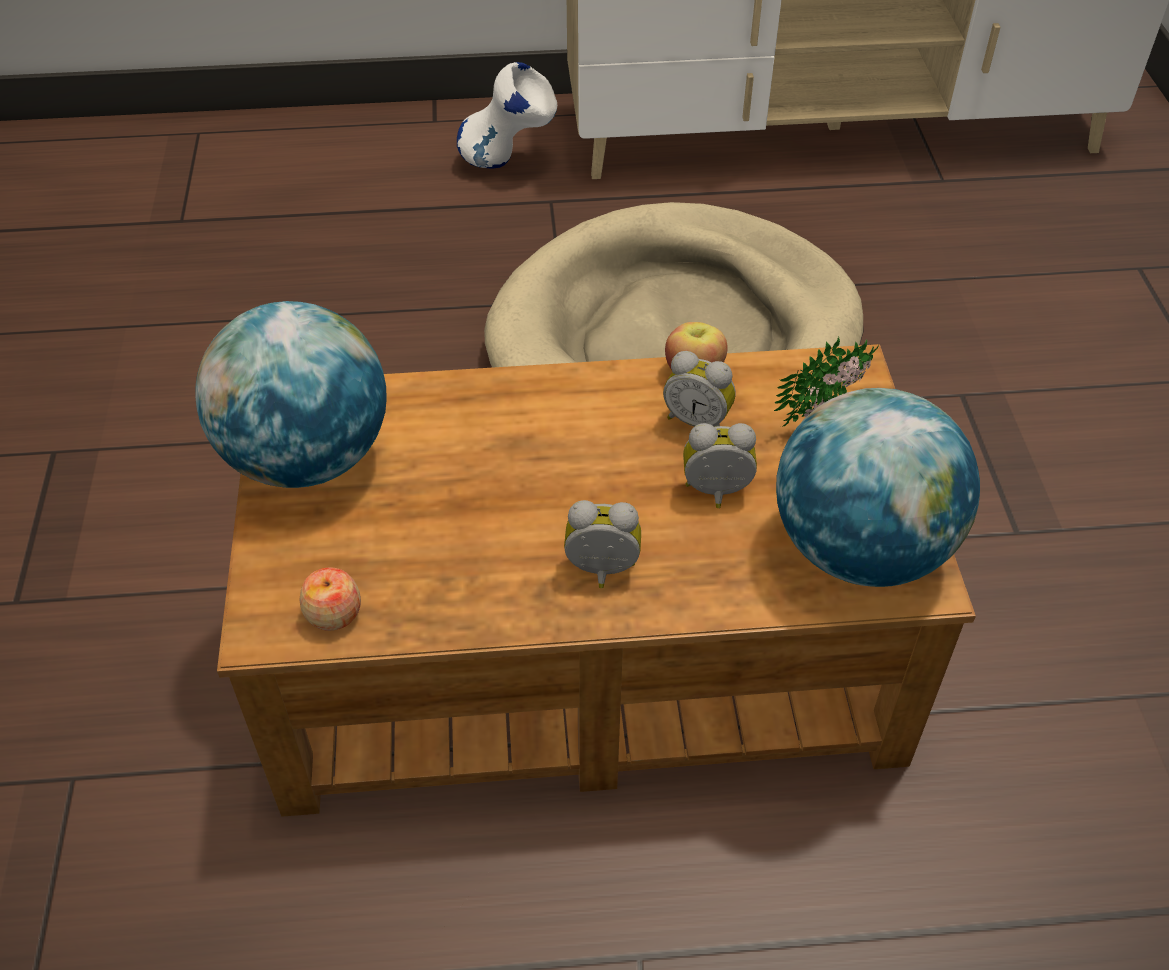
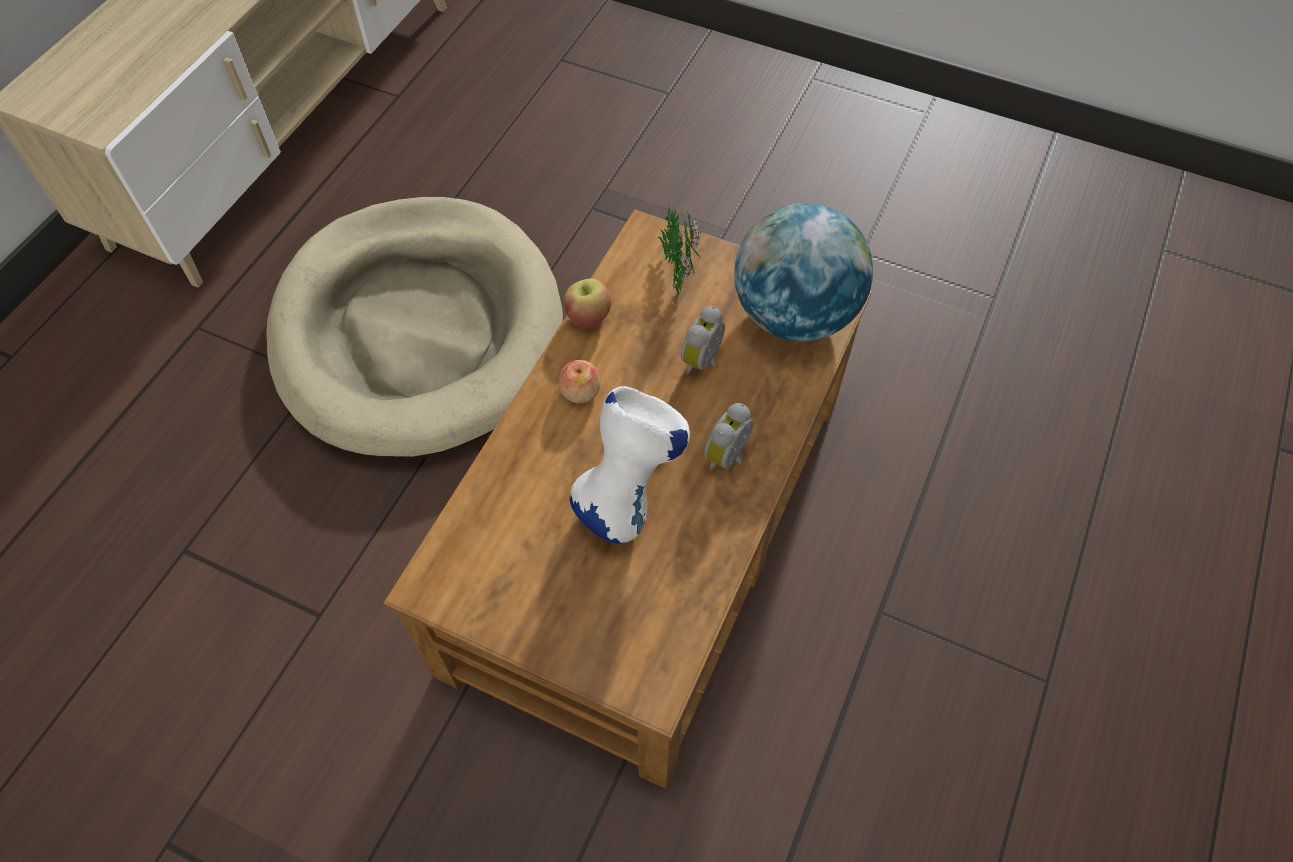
camera: 60 degrees left, 10 degrees up
globe [196,301,387,488] -> none
apple [300,567,361,631] -> apple moved to [559,360,601,403]
white vase [457,62,557,168] -> white vase moved to [570,386,690,544]
alarm clock [663,351,736,427] -> none

